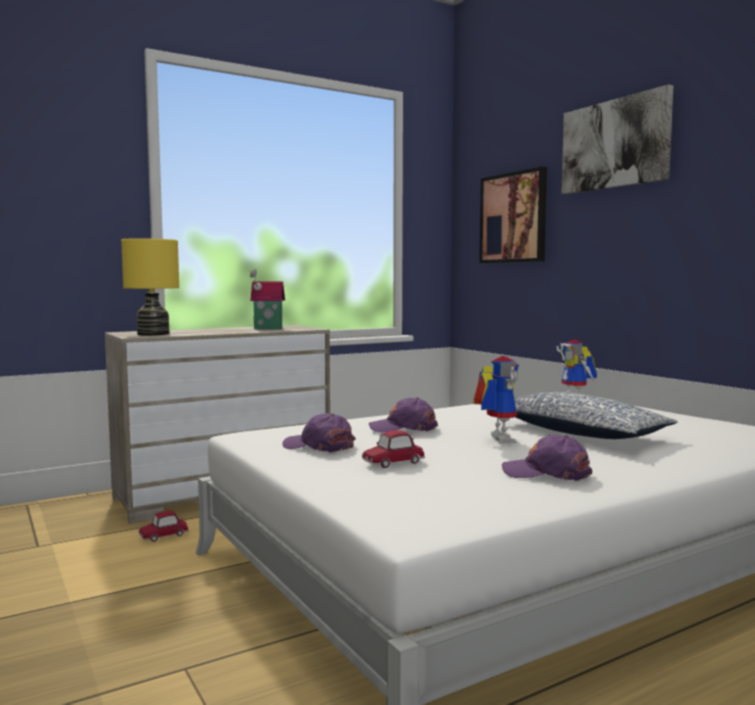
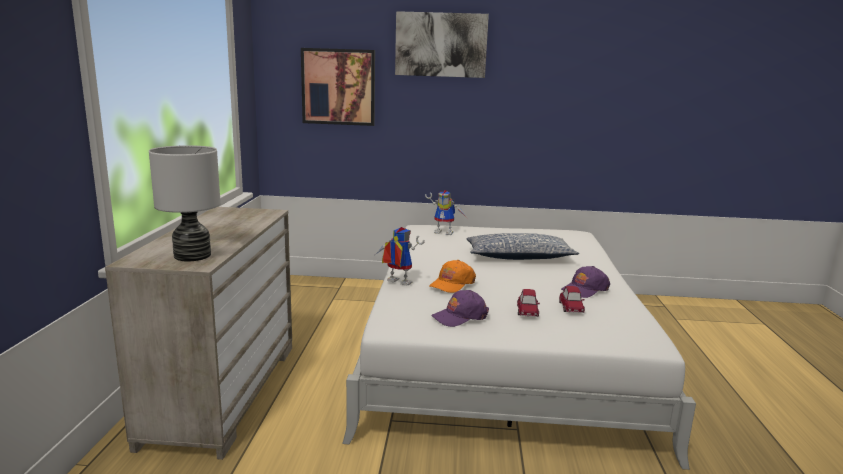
camera: 55 degrees left, 10 degrees up
yellow table lamp [121,238,179,336] -> grey table lamp [149,145,221,262]
toy car [138,511,189,542] -> toy car moved to [559,286,585,313]
toy house [250,269,285,329] -> none
purple cap [369,397,438,433] -> orange cap [429,260,476,293]
toy robot [473,356,519,444] -> toy robot moved to [376,227,425,286]

